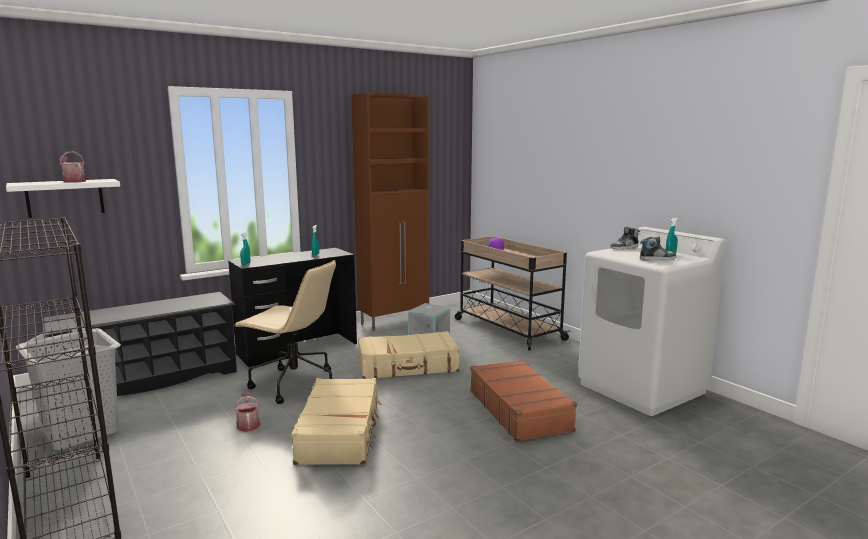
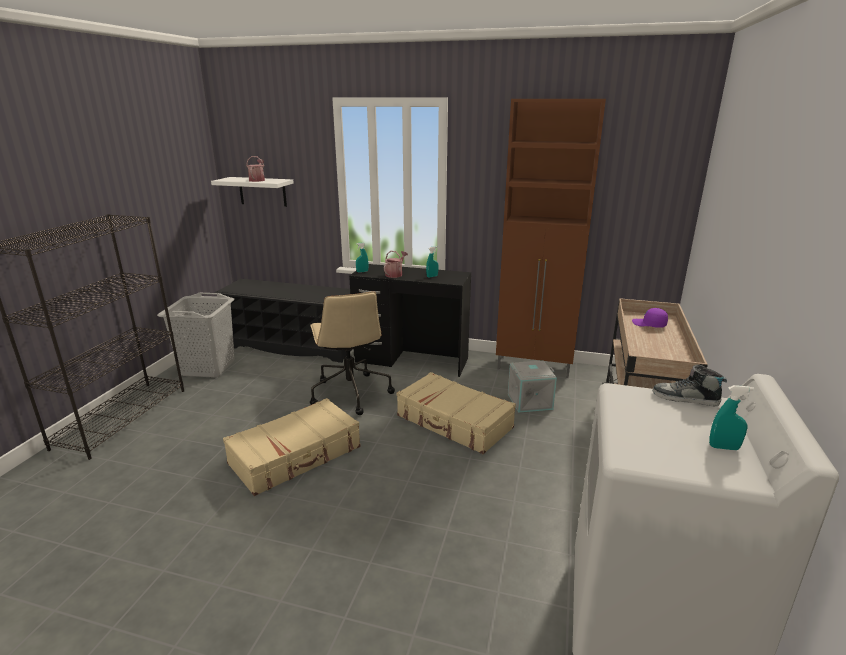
camera: 50 degrees right, 10 degrees up
watering can [234,392,260,432] -> watering can moved to [384,251,408,278]
brown suitcase [470,359,577,442] -> none
shoe [640,237,676,261] -> none

